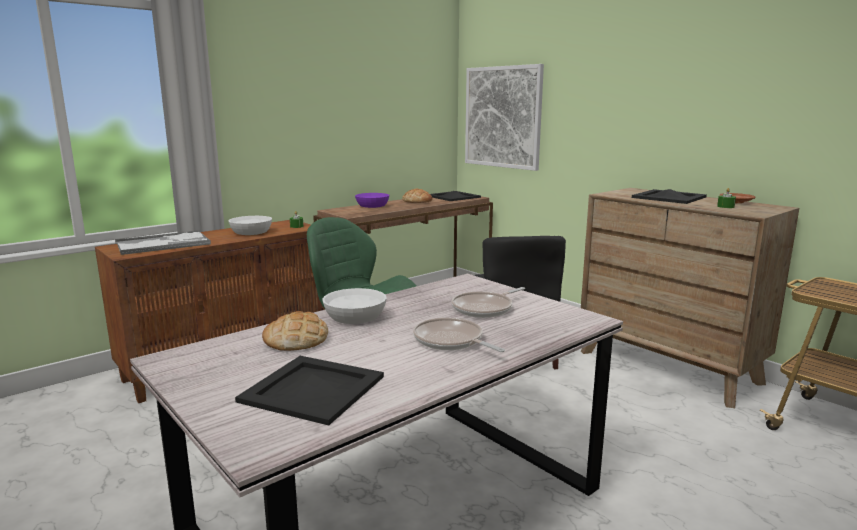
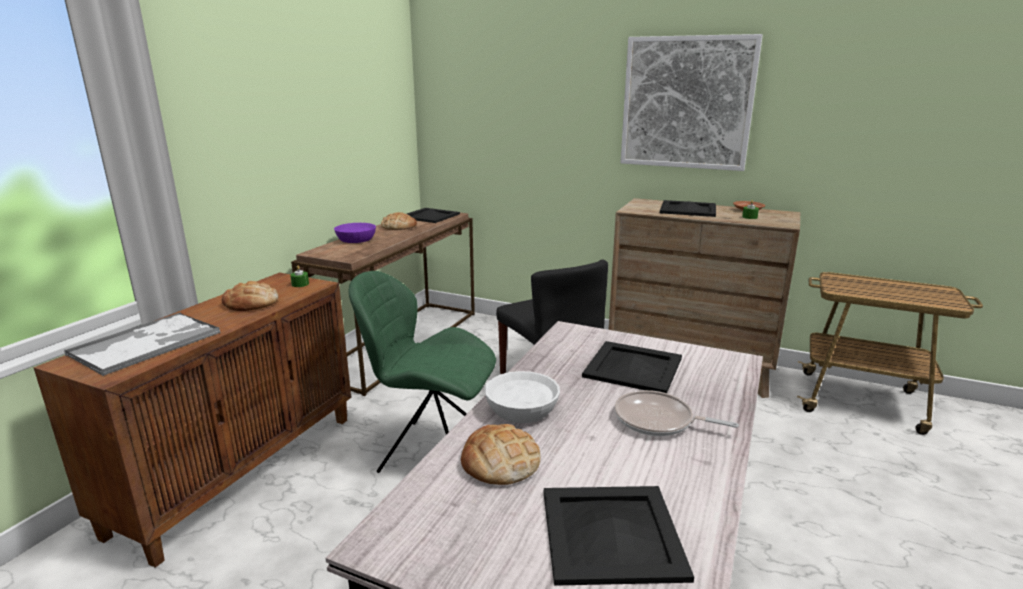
camera: 25 degrees left, 5 degrees up
white bowl [228,216,272,235] -> bread [222,281,278,311]
frying pan [452,287,525,318] -> black tray [582,341,682,393]
picture [465,64,544,171] -> picture moved to [620,34,763,171]

